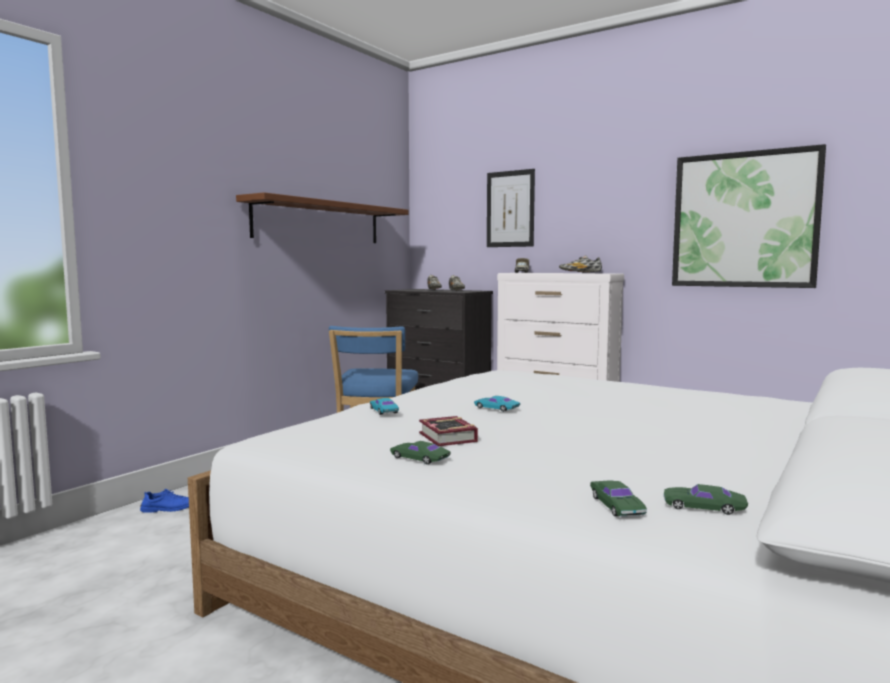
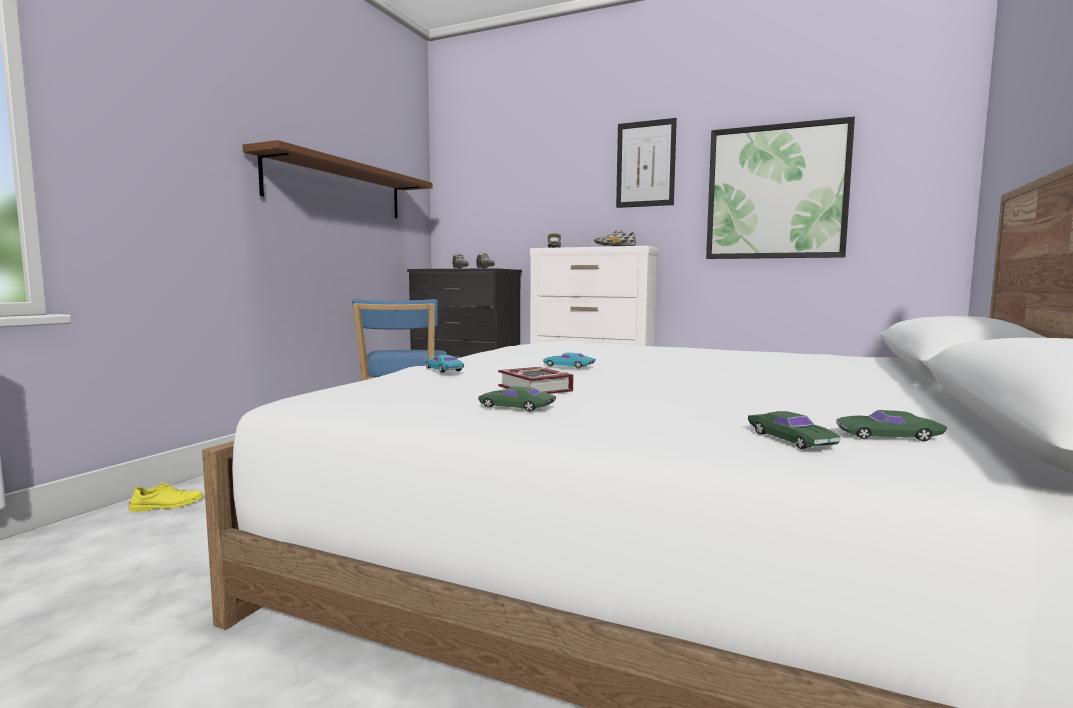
camera: 10 degrees left, 0 degrees up
blue shoe [140,489,189,513] -> yellow shoe [128,482,204,512]
picture [487,169,535,247] -> picture moved to [616,118,677,208]

